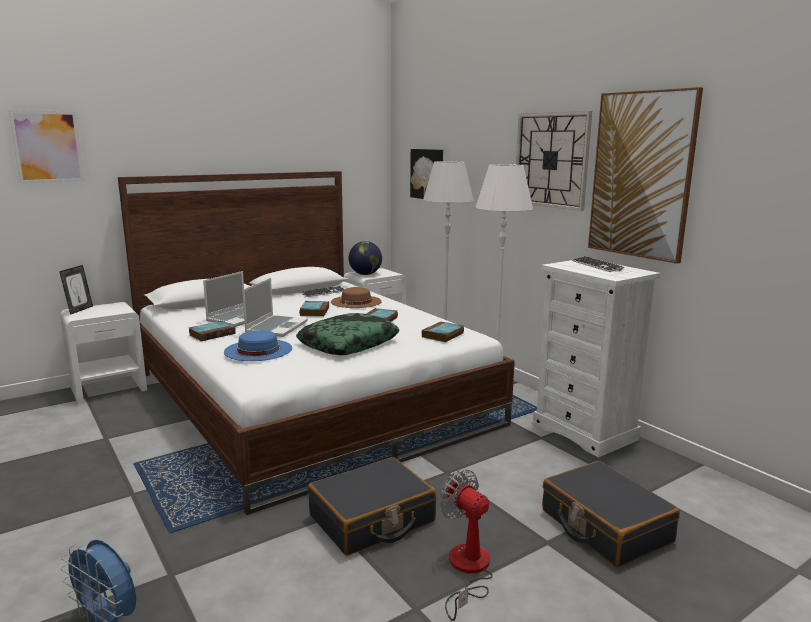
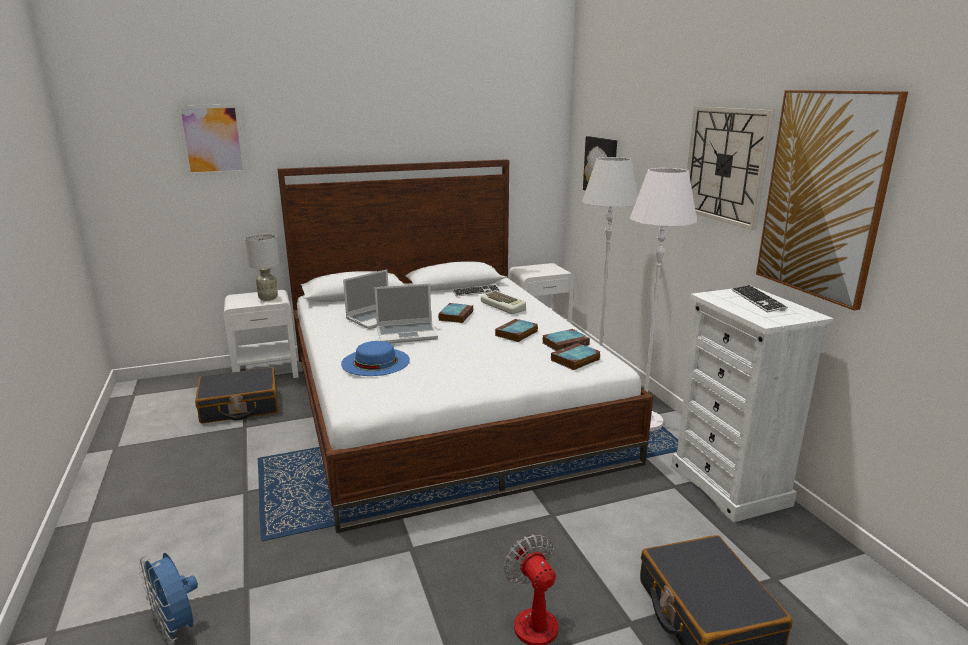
camera: 15 degrees right, 5 degrees up
picture frame [59,265,93,315] -> none
book [189,321,236,341] -> book moved to [542,329,590,351]
laptop [242,278,308,337] -> laptop turned 45 degrees clockwise [374,283,438,344]
pillow [296,313,400,355] -> none
black suitcase [308,457,436,555] -> black suitcase moved to [195,367,279,423]
brown hat [331,287,382,308] -> keyboard [481,290,526,314]
globe [349,241,382,275] -> none
none -> grey table lamp [245,234,280,301]

